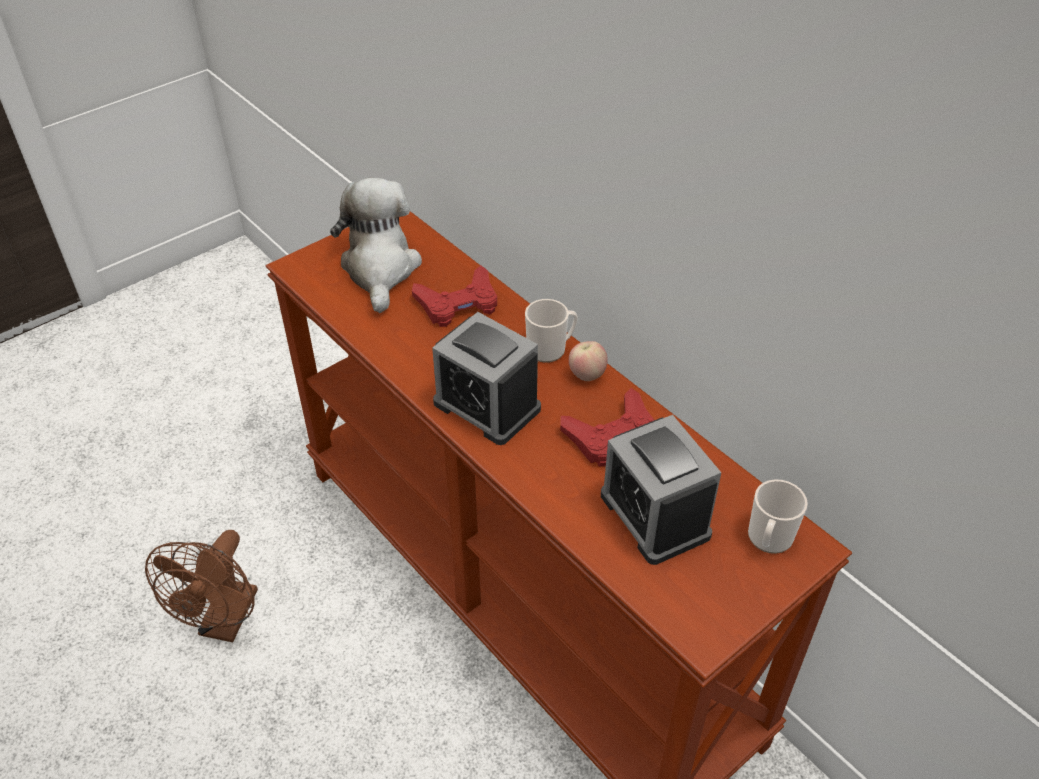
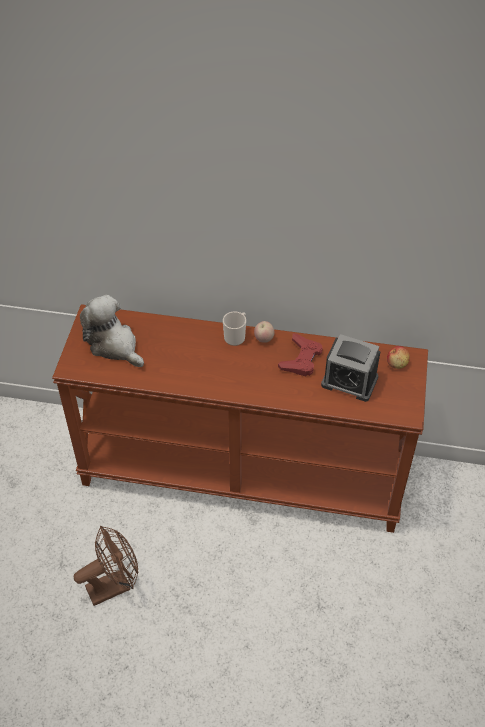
camera: 40 degrees left, 5 degrees up
brown fan [145,530,258,642] -> brown fan turned 90 degrees counterclockwise [74,526,139,606]
red game controller [412,265,497,327] -> none
alarm clock [432,312,541,445] -> none
mug [748,479,808,554] -> apple [387,346,410,369]

